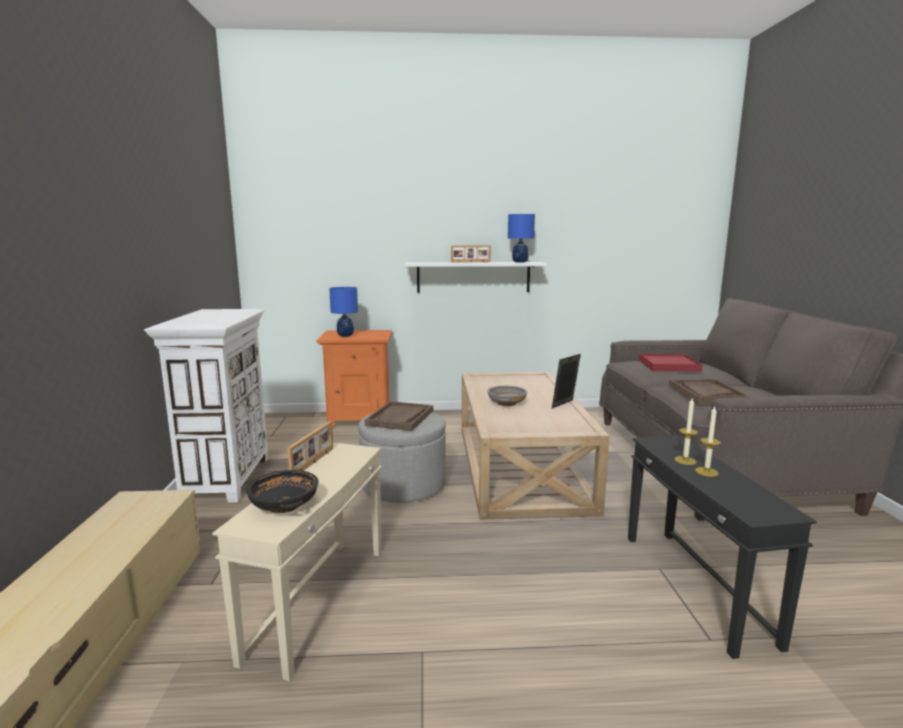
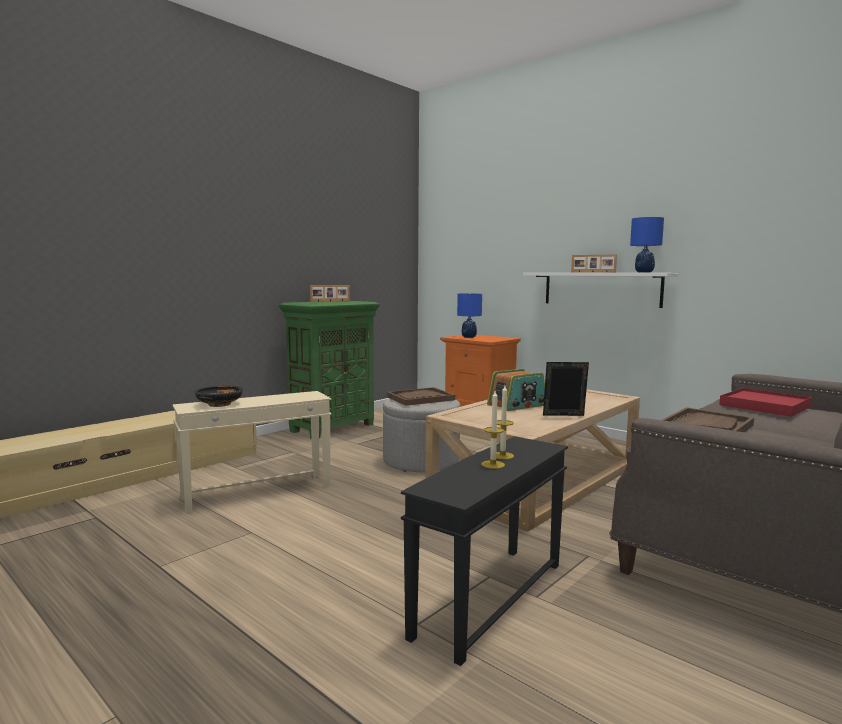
camera: 45 degrees right, 5 degrees down
white cabinet [144,309,268,503] -> green cabinet [278,301,381,438]
picture frame [287,421,333,471] -> picture frame moved to [310,285,350,302]
grey bowl [487,386,527,406] -> radio [487,369,545,411]

